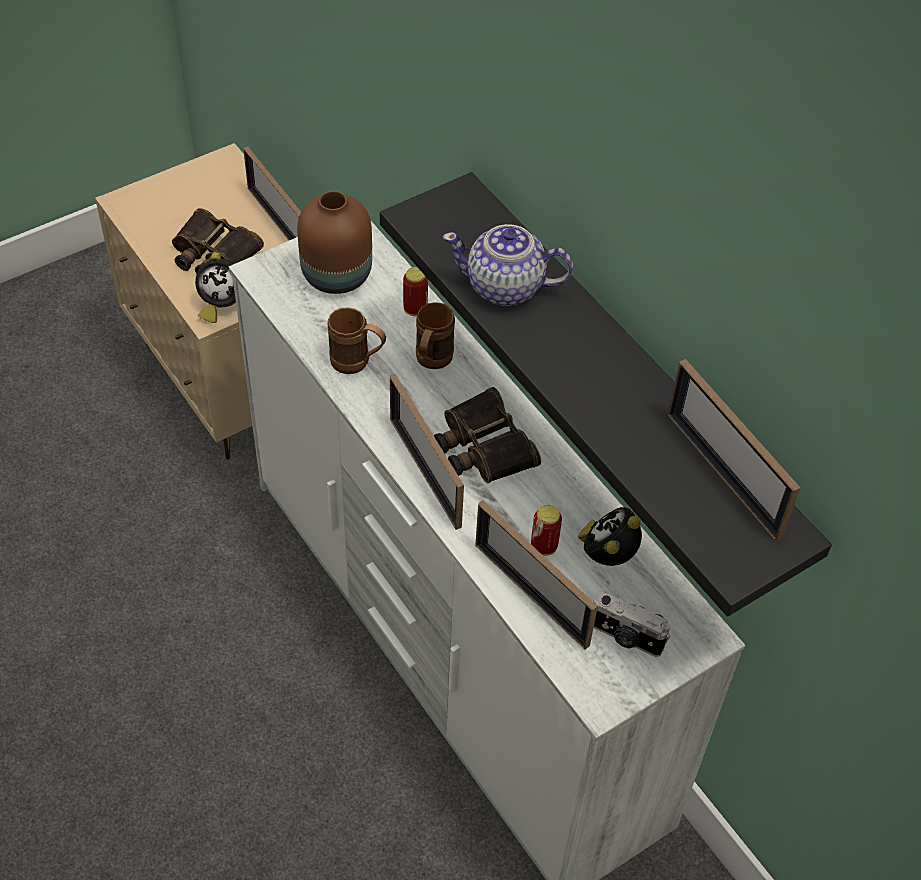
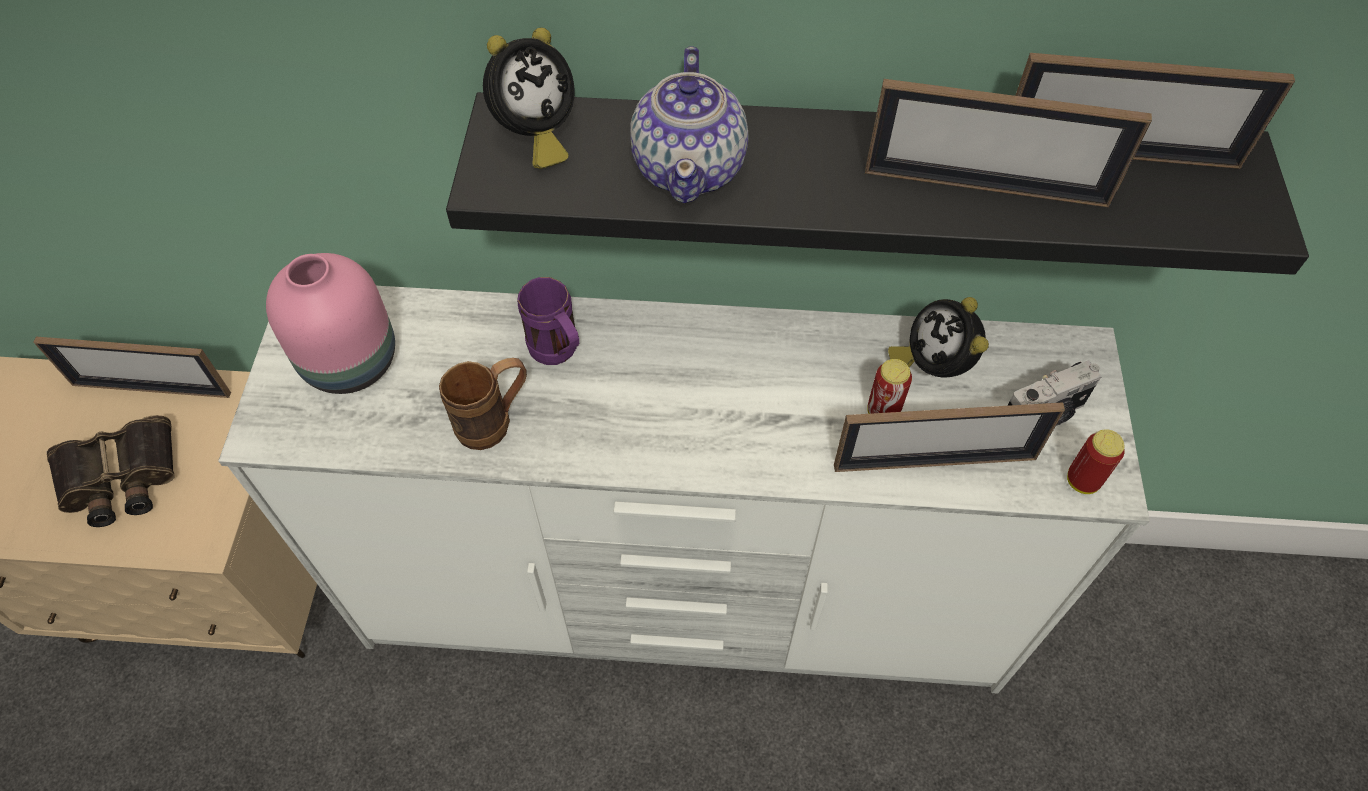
camera: 50 degrees left, 5 degrees up
alarm clock [195,252,236,323] -> alarm clock moved to [483,28,575,169]
brown vase [297,191,372,294] -> pink vase [266,253,395,394]
picture frame [390,374,464,530] -> picture frame moved to [865,79,1152,208]
can [403,267,428,316] -> can moved to [1067,429,1125,494]
brown mug [416,302,455,369] -> purple mug [517,277,579,365]
binoculars [434,387,541,483] -> none
teapot [443,224,573,306] -> teapot turned 45 degrees counterclockwise [630,46,748,203]

